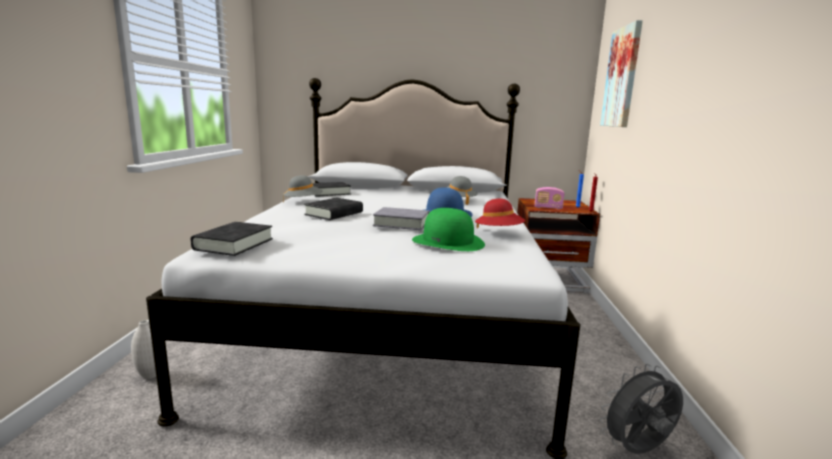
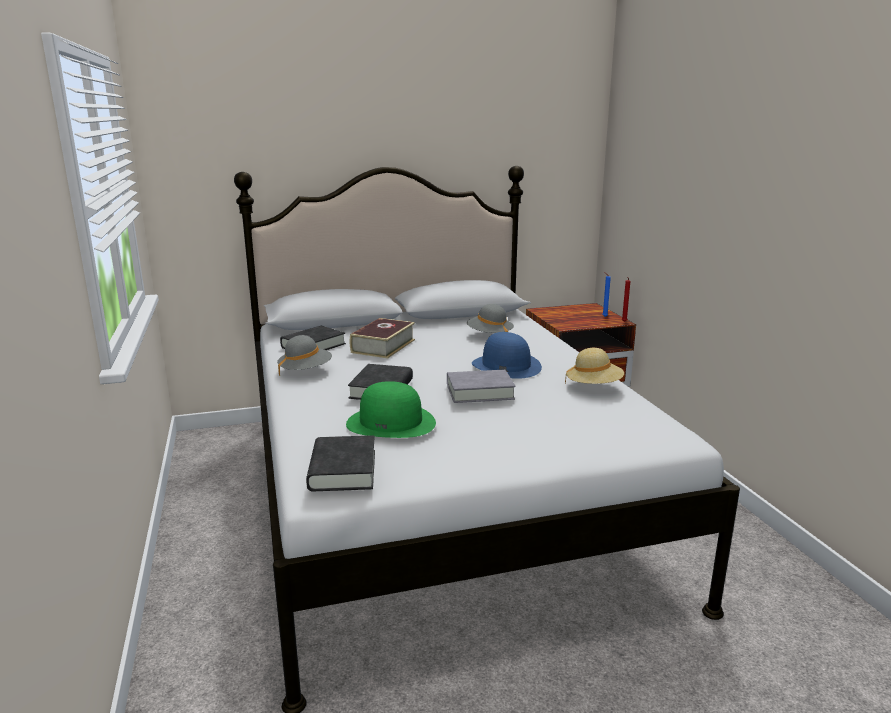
camera: 20 degrees left, 5 degrees up
white vase [131,320,156,379] -> none
green hat [412,208,485,251] -> green hat moved to [346,381,436,438]
red hat [475,198,525,228] -> beige hat [565,348,624,384]
radio [535,187,565,209] -> none
grey fan [599,364,683,454] -> none
picture [600,20,643,127] -> none
none -> book [350,318,415,358]

